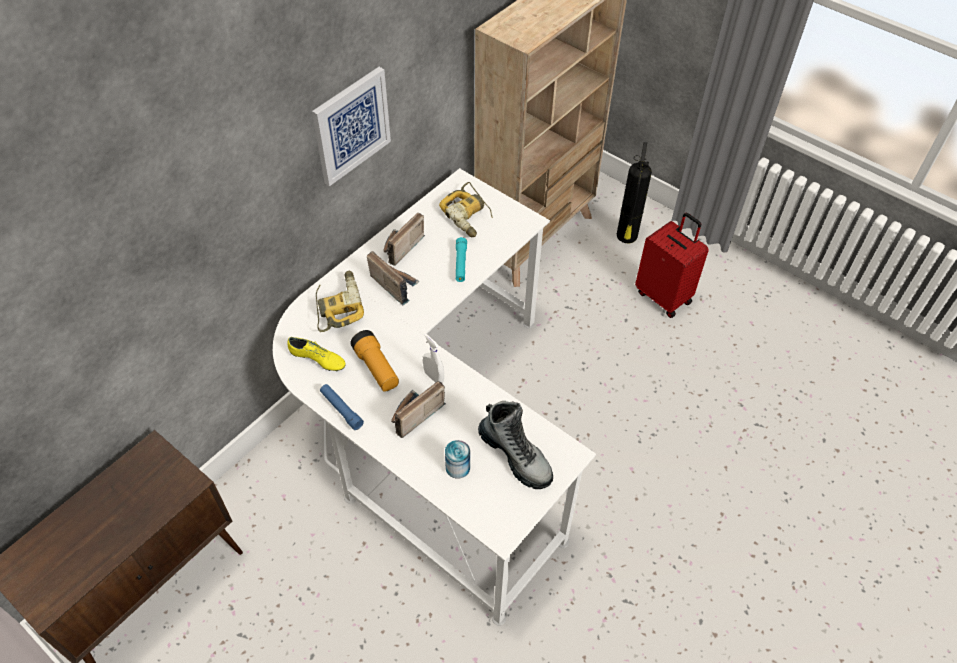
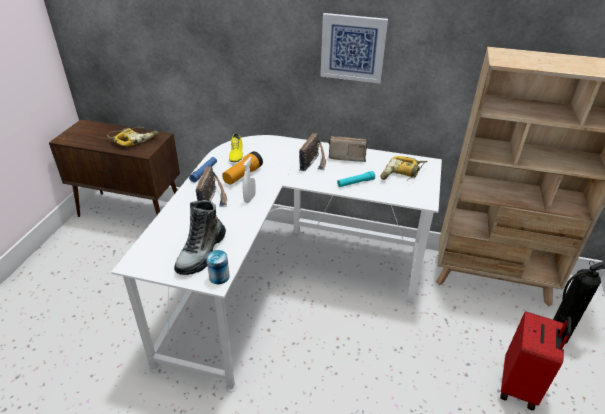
camera: 65 degrees right, 15 degrees down
power drill [316,271,364,332] -> power drill moved to [107,127,159,146]
radio [391,381,446,438] -> radio turned 75 degrees clockwise [196,166,227,207]
can [445,440,470,479] -> can moved to [206,250,230,284]

